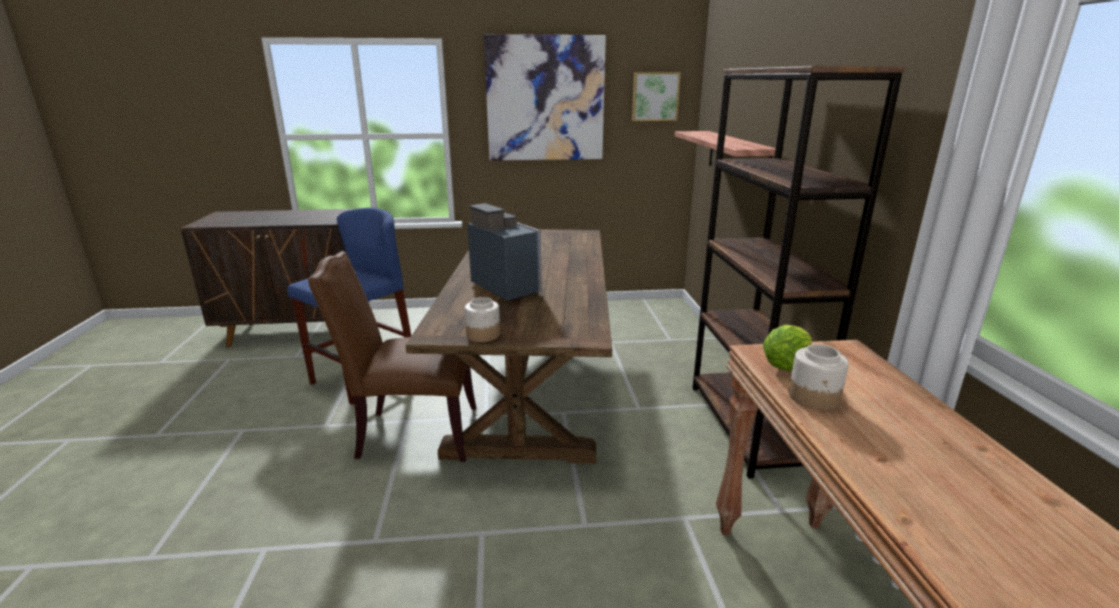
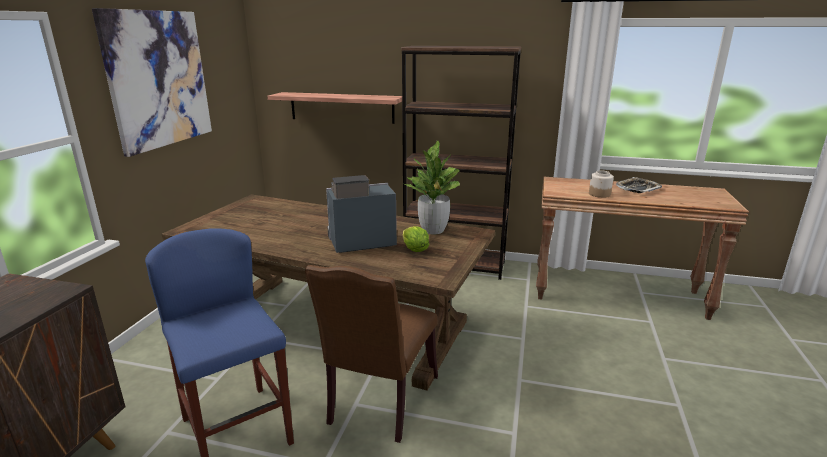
camera: 70 degrees left, 0 degrees up
jar [465,297,500,342] -> none
picture [632,72,681,121] -> none
lettuce [763,325,812,371] -> lettuce moved to [403,226,429,252]
none -> potted plant [404,140,460,234]
none -> tray [616,177,662,193]

